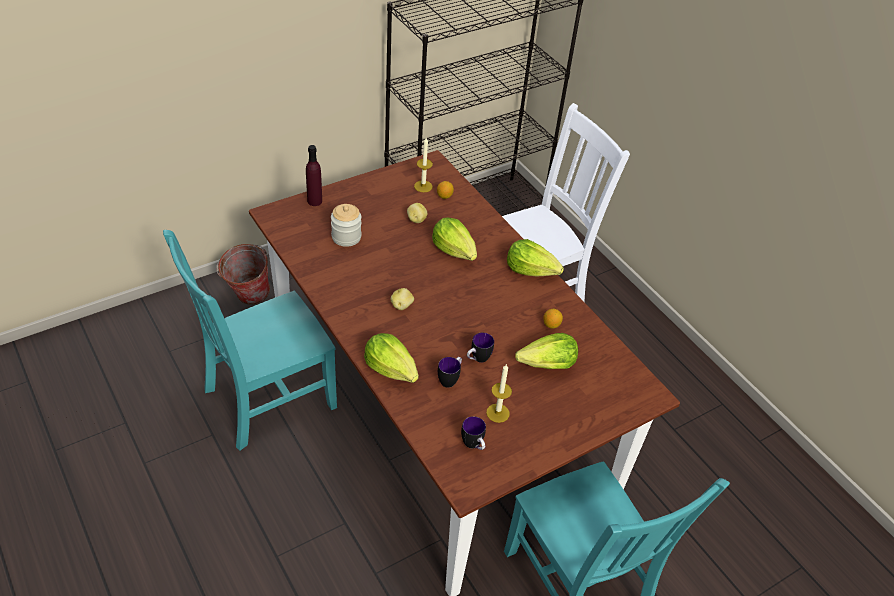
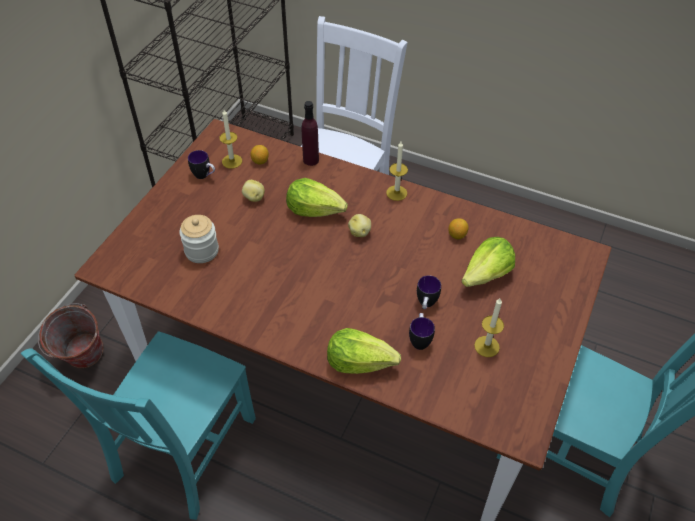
camera: 30 degrees left, 5 degrees up
purple bottle [306,145,322,206] -> purple bottle moved to [302,101,319,166]
potato [391,288,414,310] -> potato moved to [348,214,371,237]
mug [461,416,486,450] -> mug moved to [188,150,215,179]
lettuce [507,239,564,276] -> candle [386,141,408,201]

